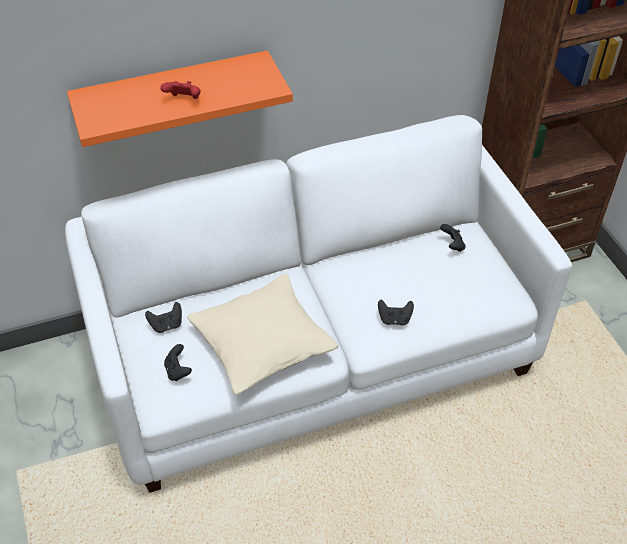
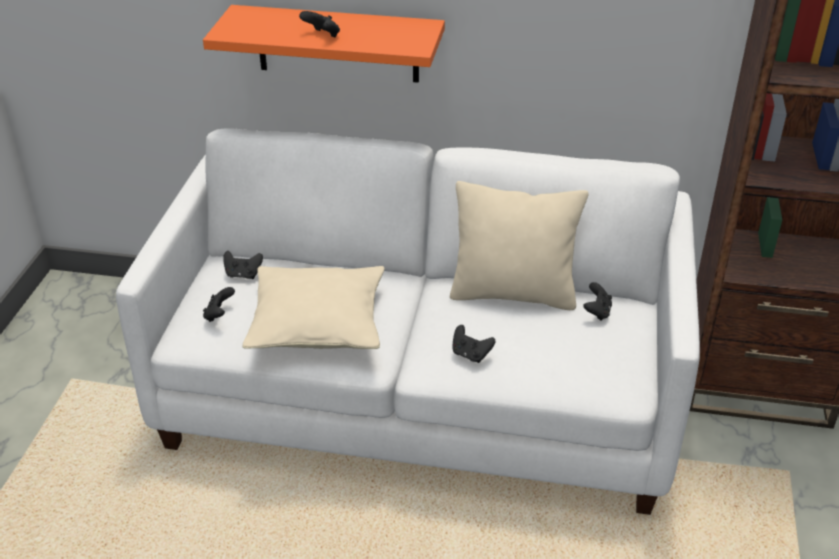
camera: 30 degrees right, 10 degrees down
red game controller [160,81,201,99] -> black game controller [299,11,340,37]
none -> beige pillow [450,181,589,310]

